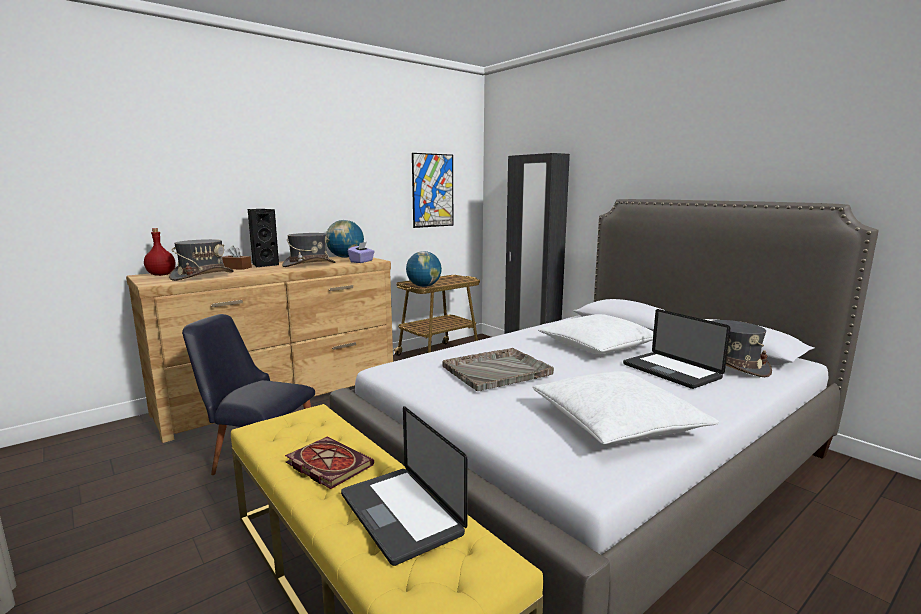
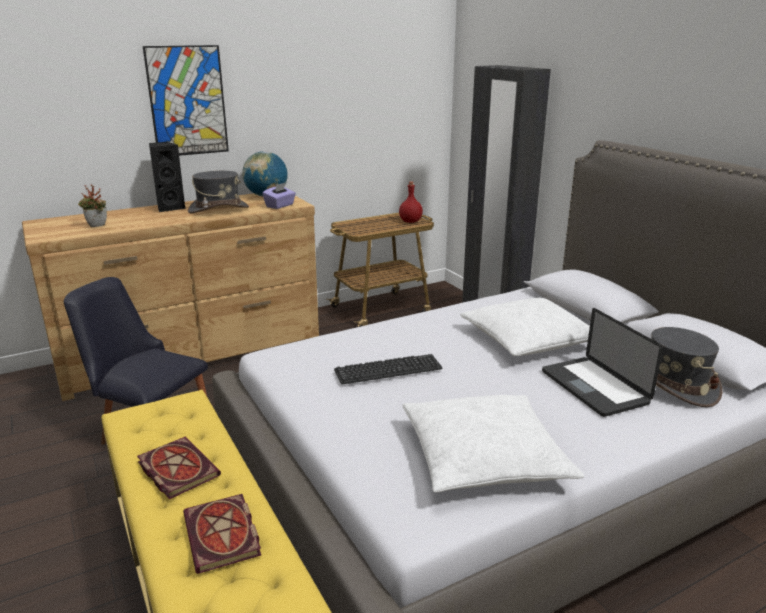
camera: 10 degrees right, 10 degrees up
red bottle [144,228,175,276] -> red bottle moved to [399,182,423,223]
grey hat [169,239,234,281] -> potted plant [78,184,107,227]
brown tissue box [222,246,252,270] -> none
laptop [341,406,468,566] -> book [183,494,261,574]
globe [406,251,442,287] -> none
picture [412,153,453,228] -> picture moved to [143,45,229,156]
grey tray [442,348,554,391] -> keyboard [334,354,442,385]

